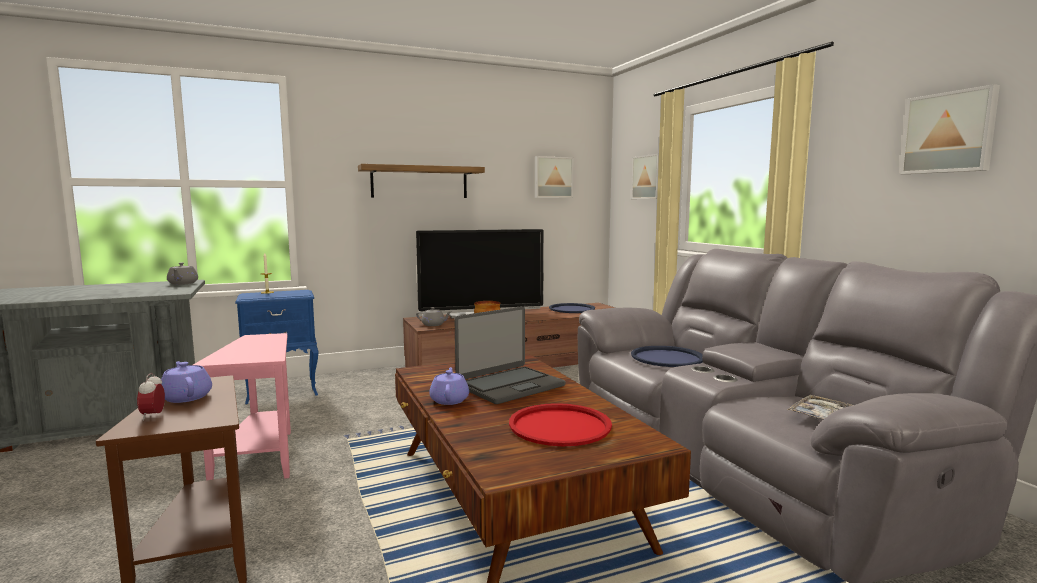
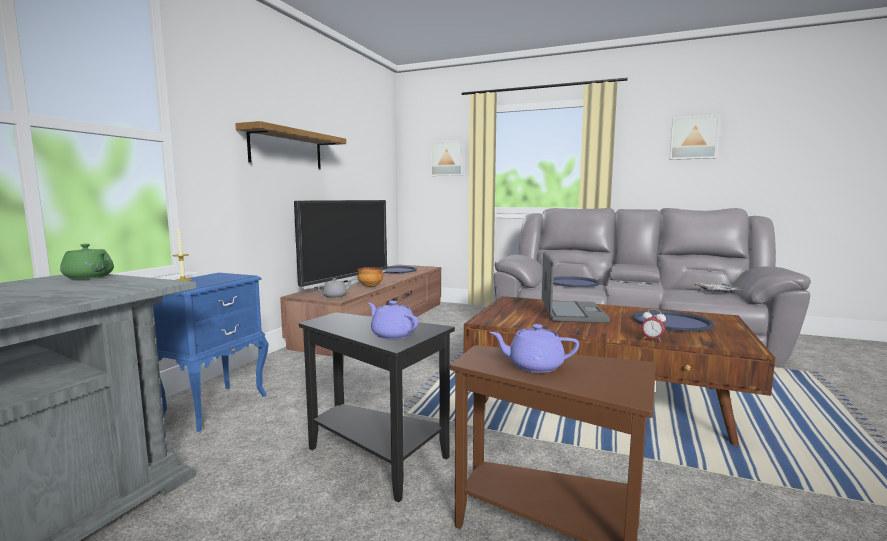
camera: 45 degrees left, 0 degrees up
alarm clock [137,373,165,421] -> alarm clock moved to [641,309,666,342]
grey teapot [167,262,198,285] -> green teapot [60,244,114,279]
pink side table [193,333,291,480] -> black side table [299,313,455,502]
purple teapot [429,367,469,405] -> purple teapot moved to [368,301,418,339]
red tray [509,403,612,446] -> blue tray [632,310,714,332]
picture [535,156,574,198] -> none

